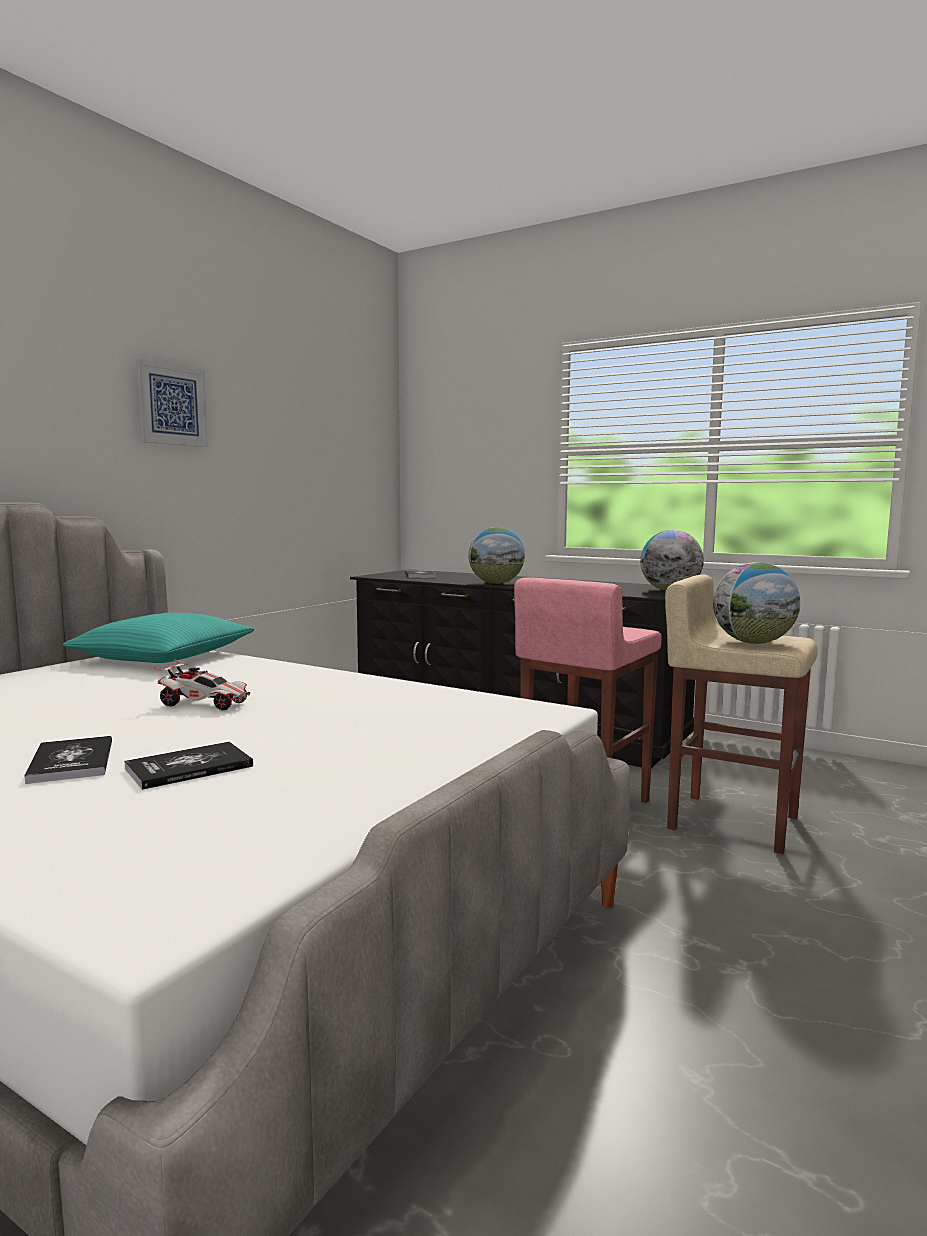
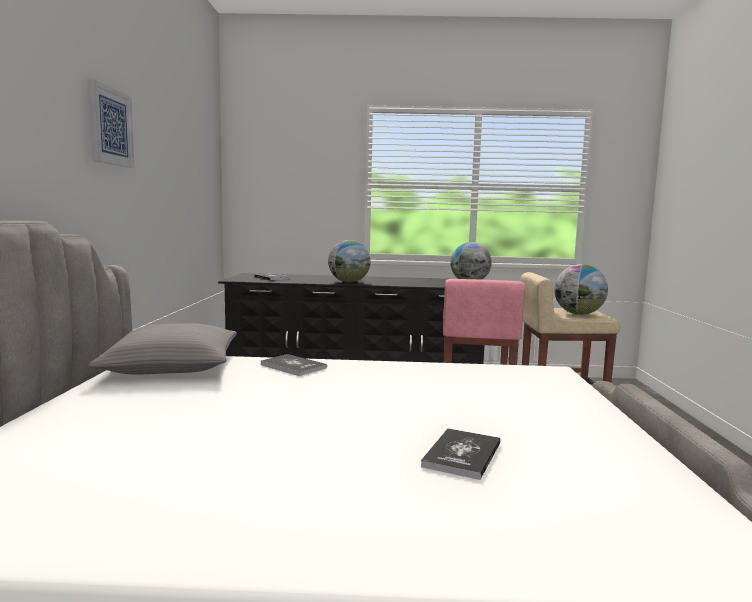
camera: 30 degrees left, 0 degrees up
book [24,736,112,784] -> book moved to [261,354,327,376]
turquoise pillow [63,613,254,663] -> grey pillow [88,324,237,375]
toy car [154,660,250,710] -> none

